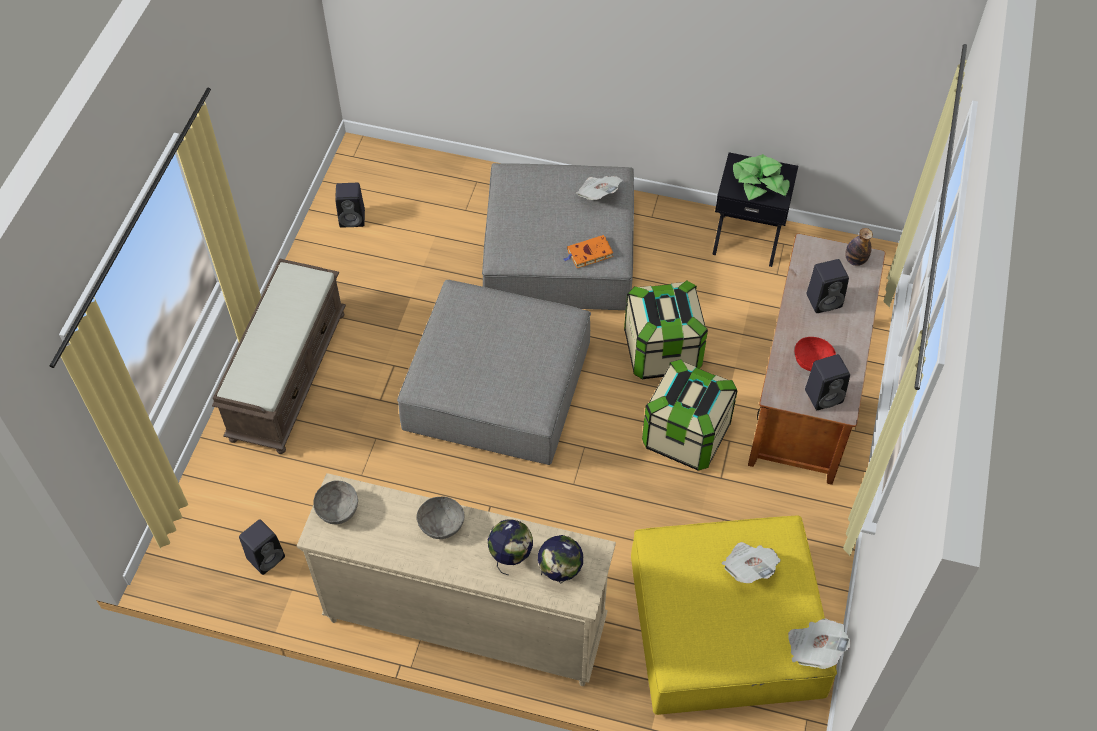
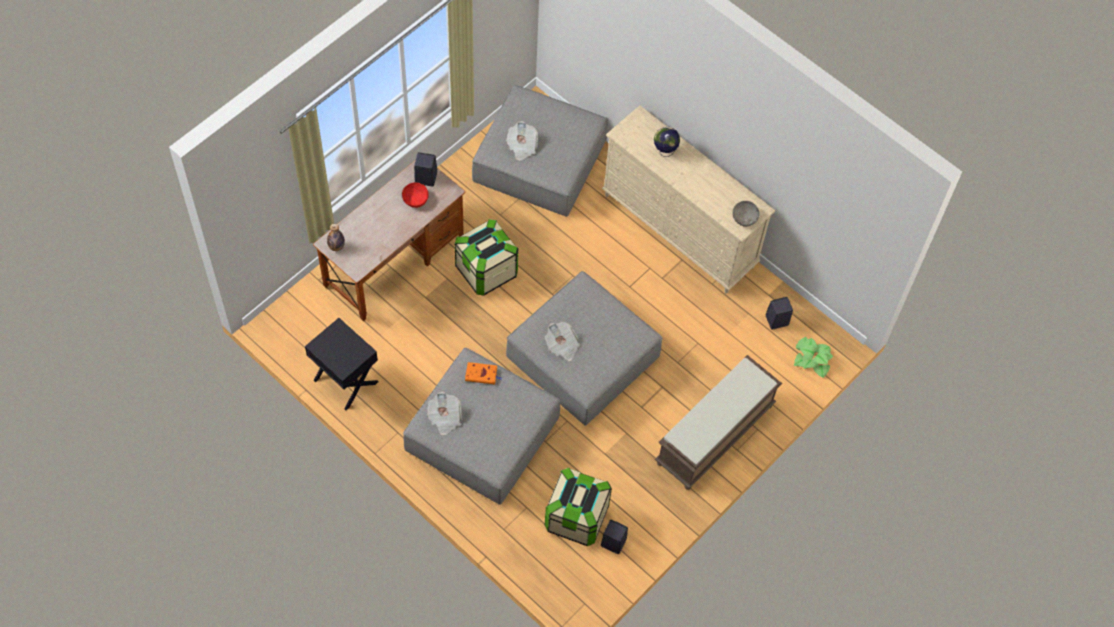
camera: 155 degrees left, 5 degrees up
grey bowl [417,497,464,539] -> none
globe [538,535,583,584] -> none
storage box [624,281,708,380] -> storage box moved to [545,467,612,546]
yellow ottoman [631,515,837,715] -> grey ottoman [472,85,608,217]
potted plant [733,154,790,200] -> potted plant moved to [794,337,833,378]
newspaper [788,619,850,669] -> newspaper moved to [545,322,580,361]
black speaker [806,259,849,313] -> none

